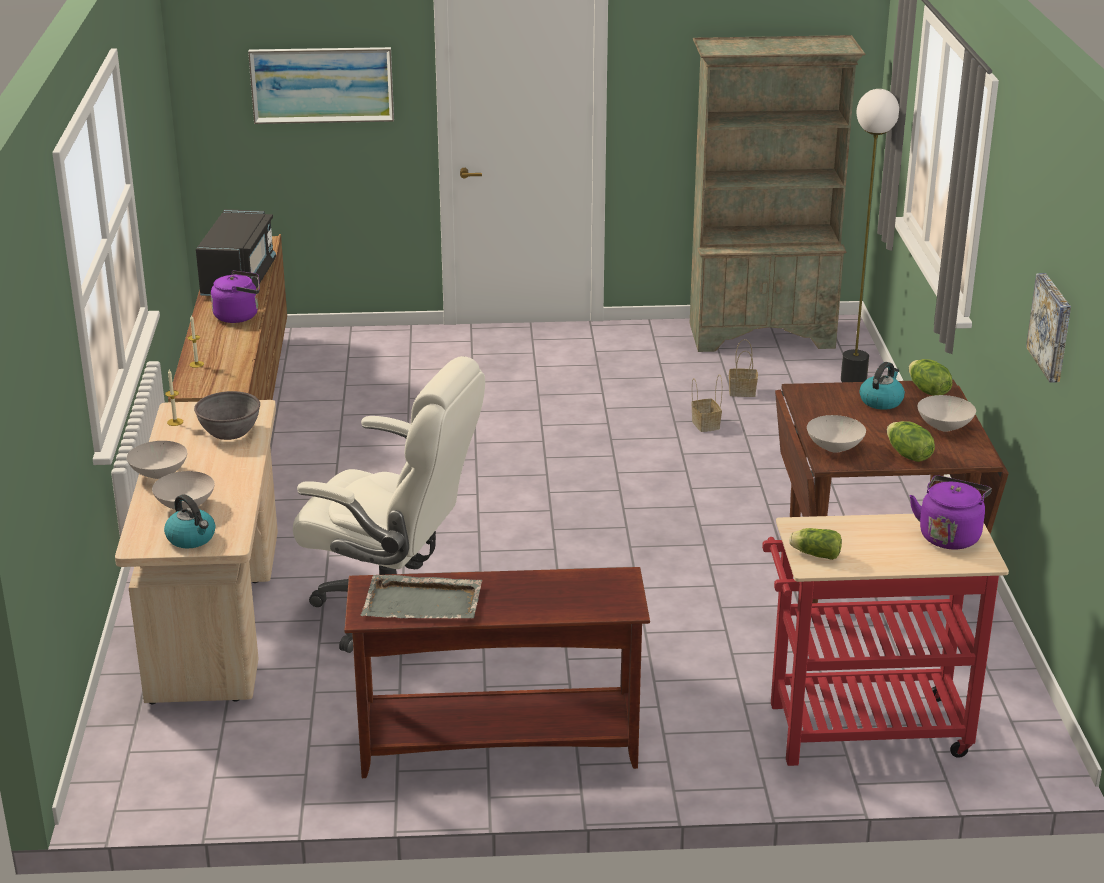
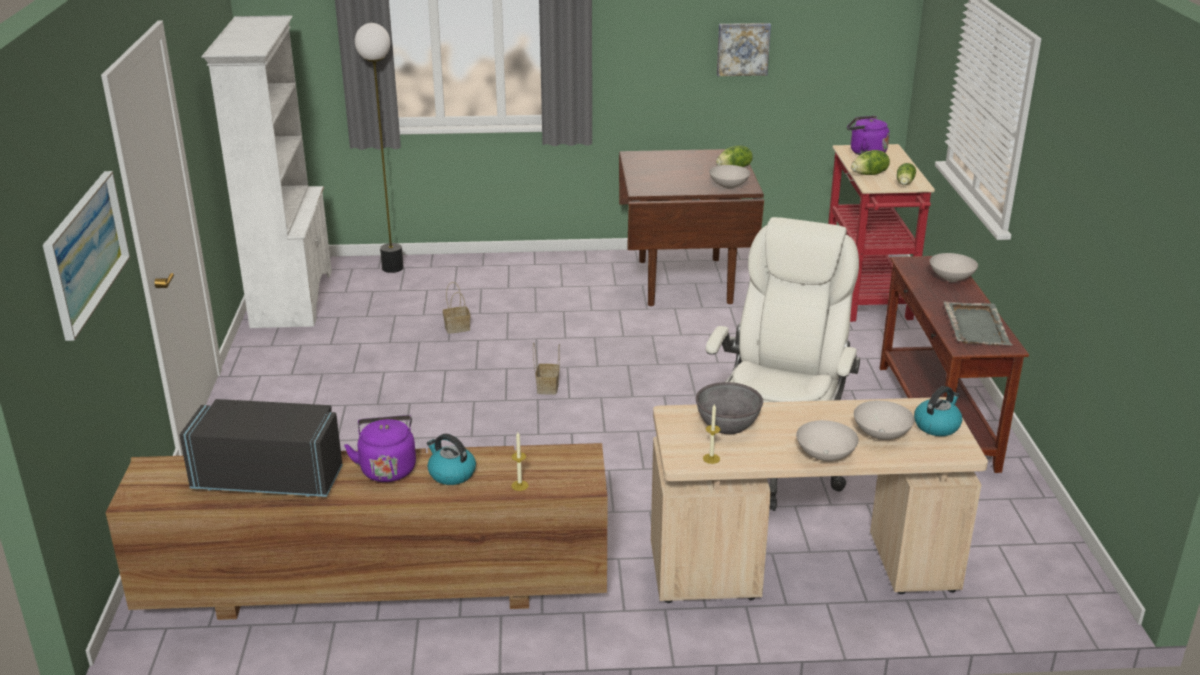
camera: 90 degrees left, 0 degrees up
green bookcase [690,35,866,352] -> white bookcase [201,15,332,328]
basket [729,339,758,397] -> basket moved to [533,343,560,395]
kettle [860,362,905,410] -> kettle moved to [427,434,476,485]
lettuce [909,359,953,396] -> lettuce moved to [851,150,890,175]
white bowl [918,395,976,432] -> white bowl moved to [930,253,978,282]

